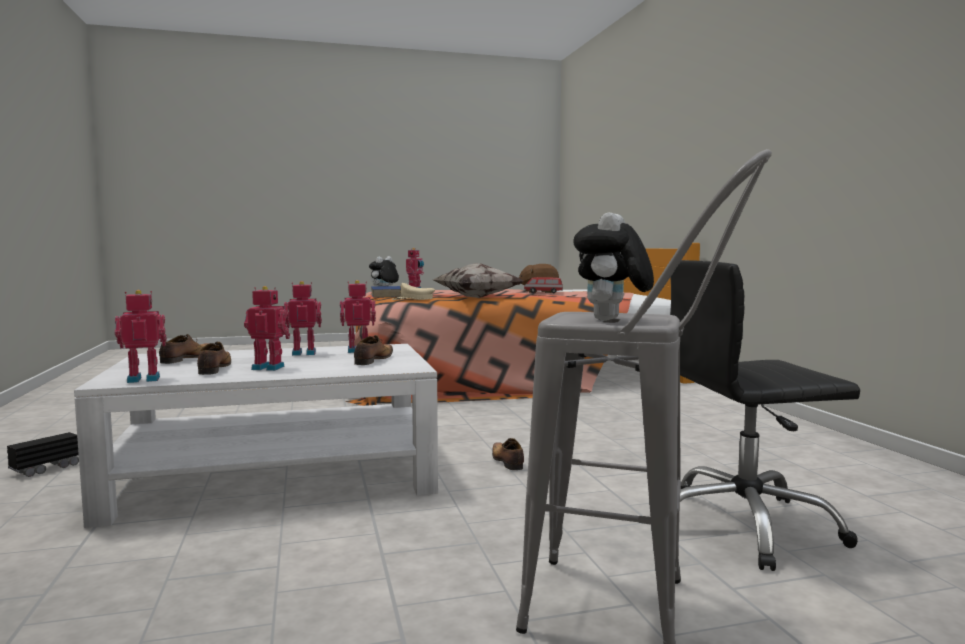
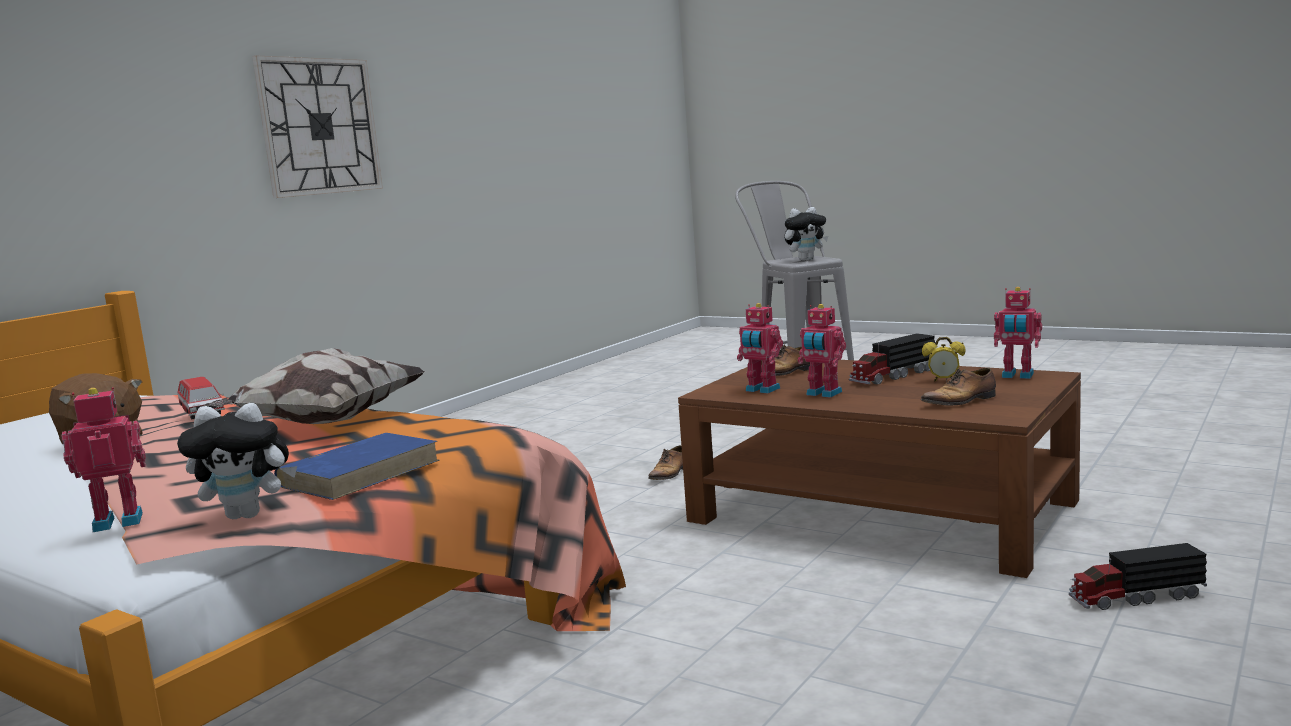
camera: 130 degrees left, 5 degrees up
white coffee table [74,344,438,528] -> brown coffee table [678,360,1081,578]
shoe [197,341,231,375] -> alarm clock [922,337,965,382]
toy robot [244,286,290,371] -> toy truck [849,333,935,385]
beige cap [392,283,435,300] -> none
black office chair [670,260,860,571] -> none
none -> wall clock [252,56,383,198]

